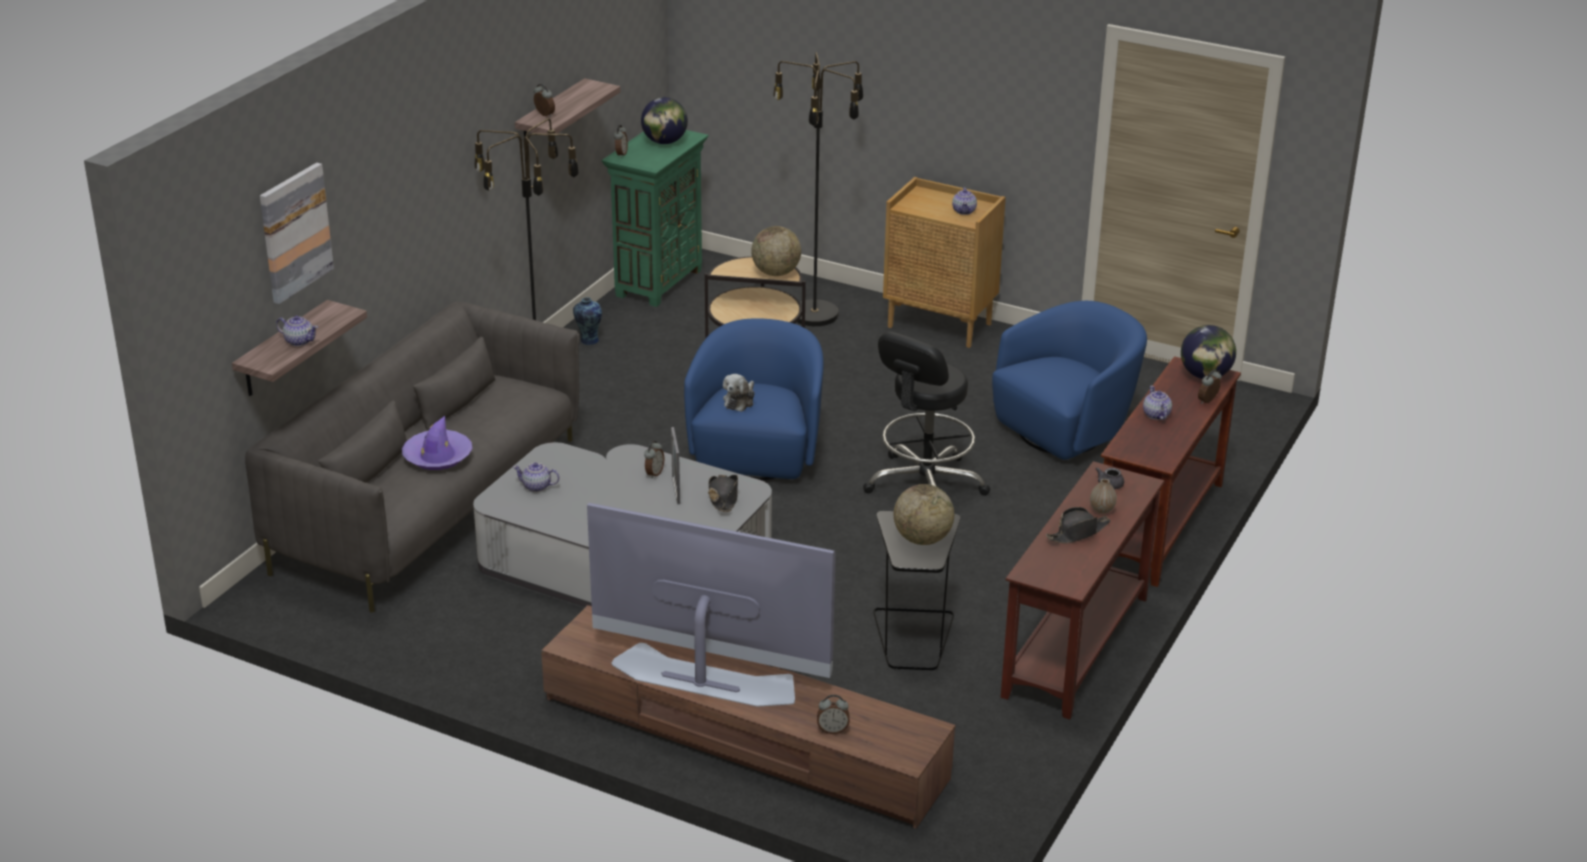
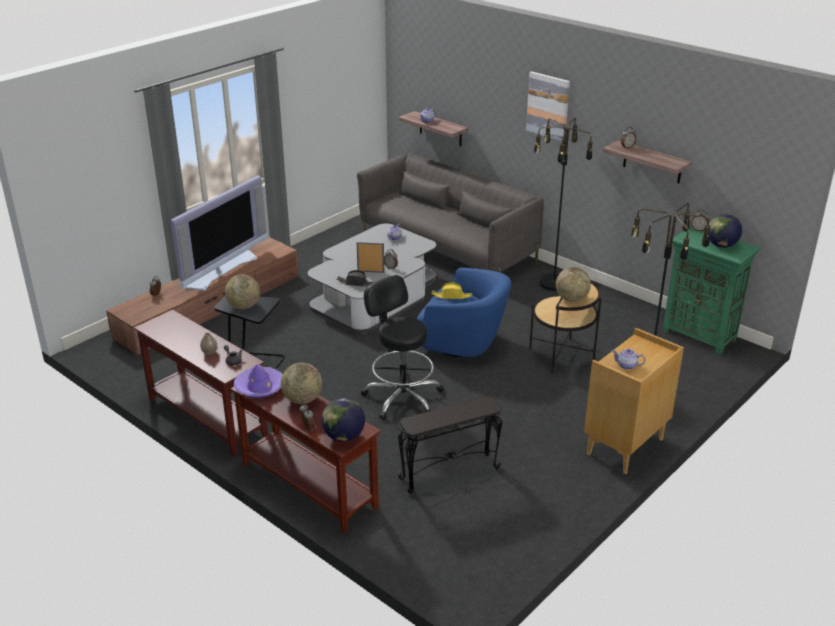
camera: 105 degrees right, 0 degrees up
picture [260,163,334,304] -> picture moved to [526,71,570,141]
purple hat [402,416,472,470] -> purple hat moved to [234,365,283,398]
vase [573,297,602,345] -> none
plush toy [723,374,755,412] -> yellow hat [432,283,473,299]
blue armchair [992,301,1147,460] -> black side table [398,396,502,494]
black hat [1046,507,1111,543] -> none
teapot [1143,386,1172,420] -> globe [281,363,322,404]

